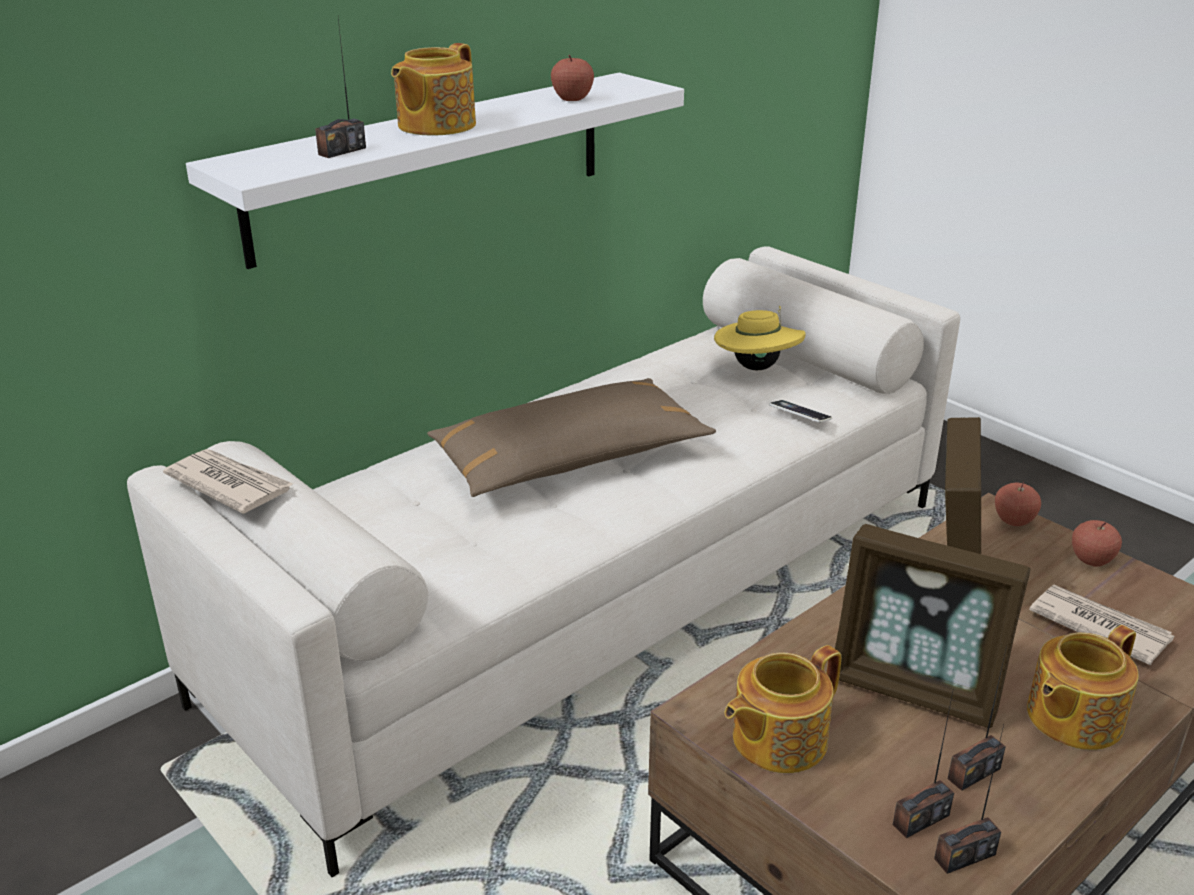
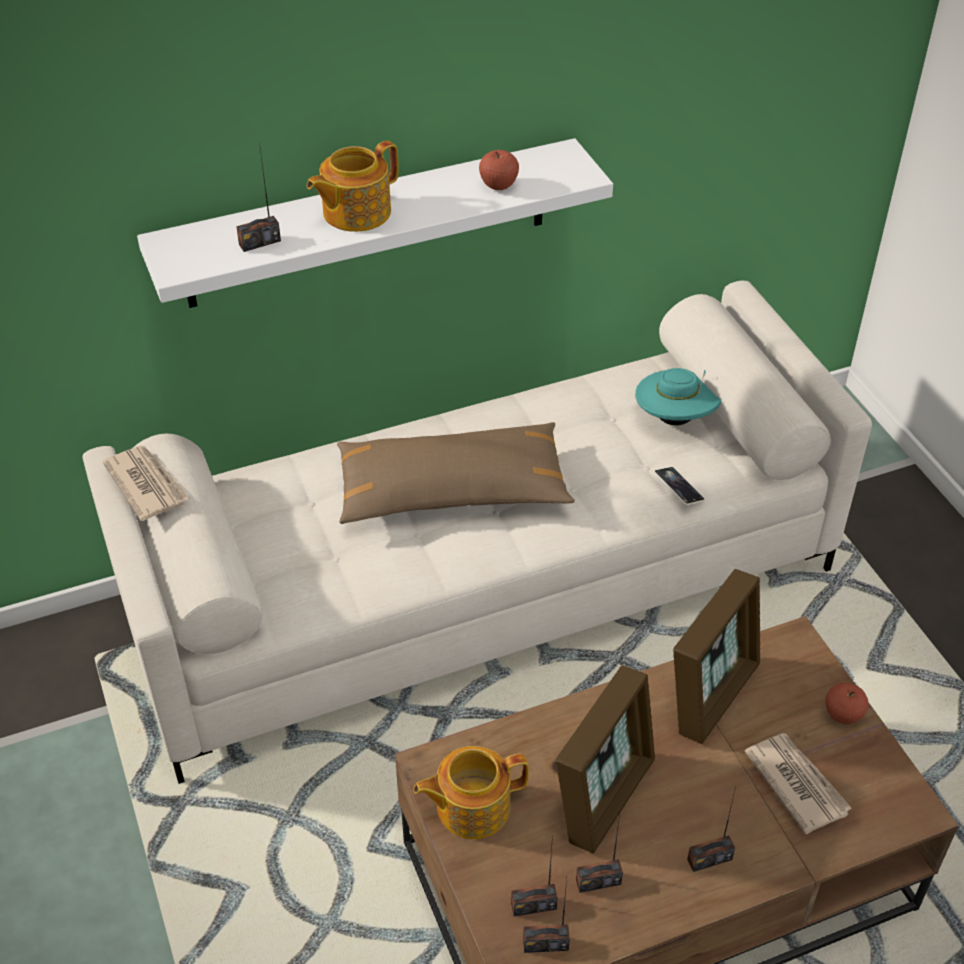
camera: 20 degrees right, 15 degrees up
yellow hat [714,306,806,370] -> turquoise hat [635,368,721,426]
picture frame [835,524,1031,728] -> picture frame turned 105 degrees counterclockwise [556,665,655,854]
apple [995,482,1041,526] -> none
teapot [1027,625,1139,750] -> radio [687,787,736,872]

